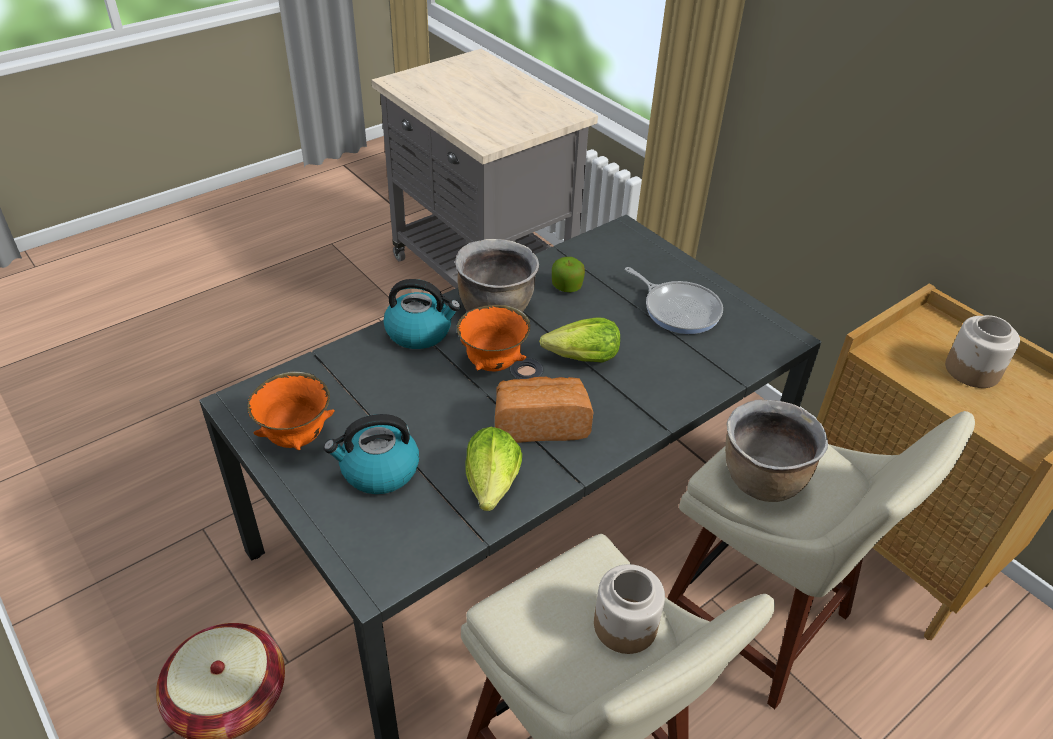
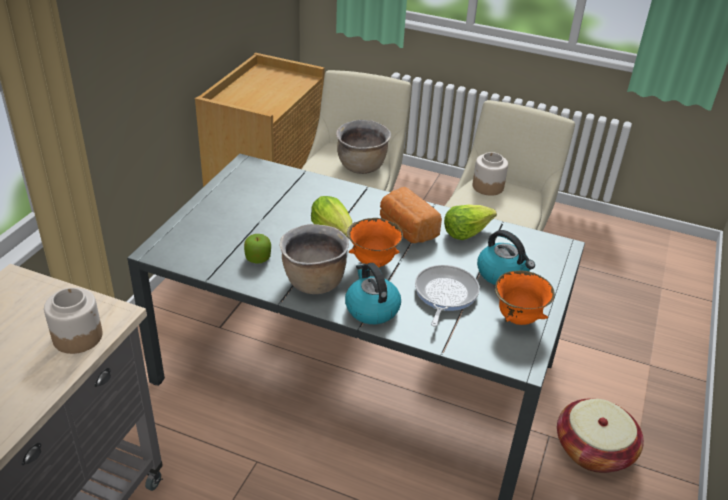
camera: 120 degrees left, 5 degrees down
frying pan [625,267,723,334] -> frying pan moved to [415,265,480,326]
jar [945,315,1020,388] -> jar moved to [44,288,102,354]

